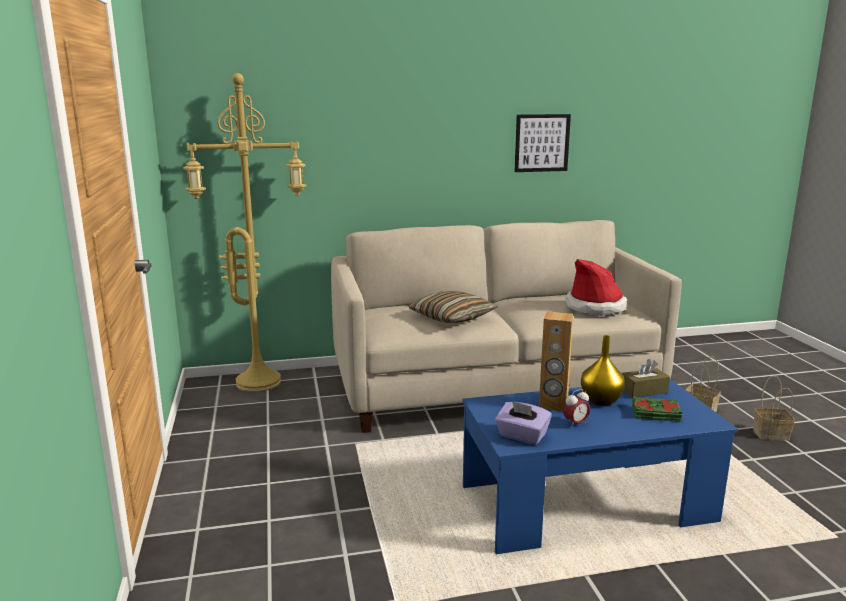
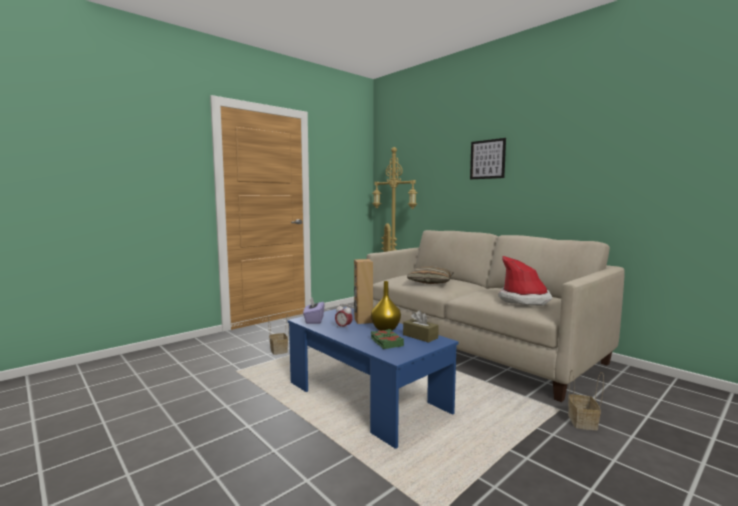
camera: 60 degrees right, 10 degrees down
picture [514,114,571,172] -> picture moved to [470,138,506,179]
basket [753,376,795,441] -> basket moved to [268,314,289,355]

